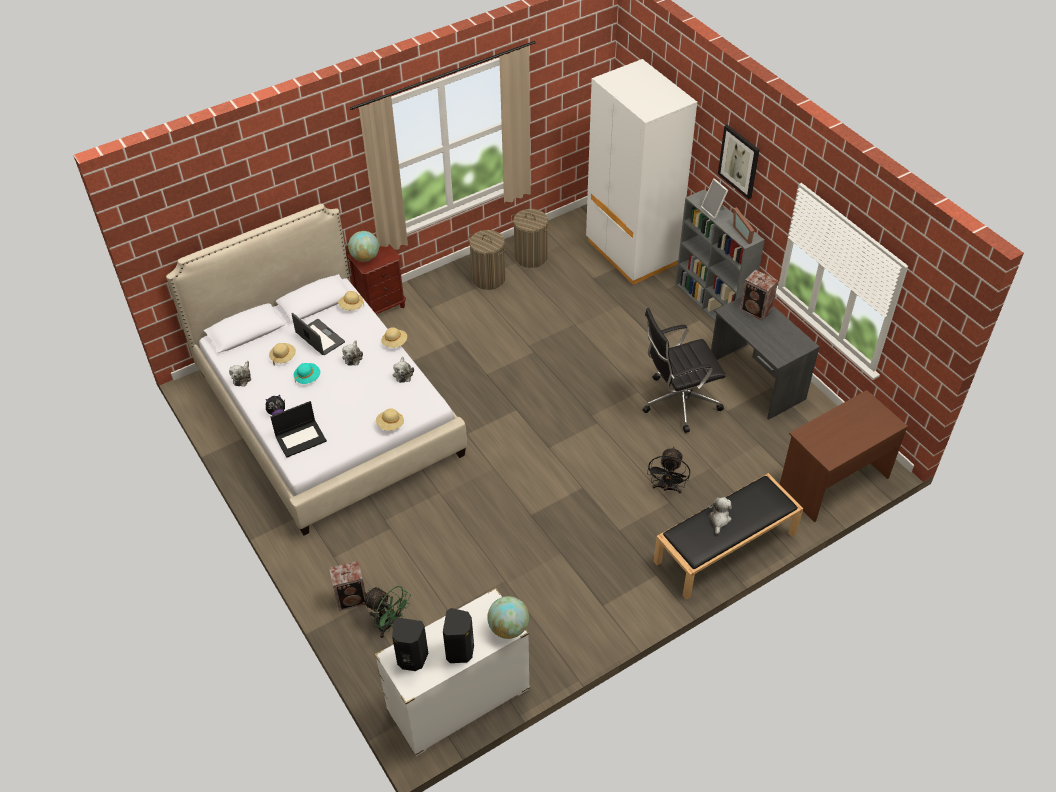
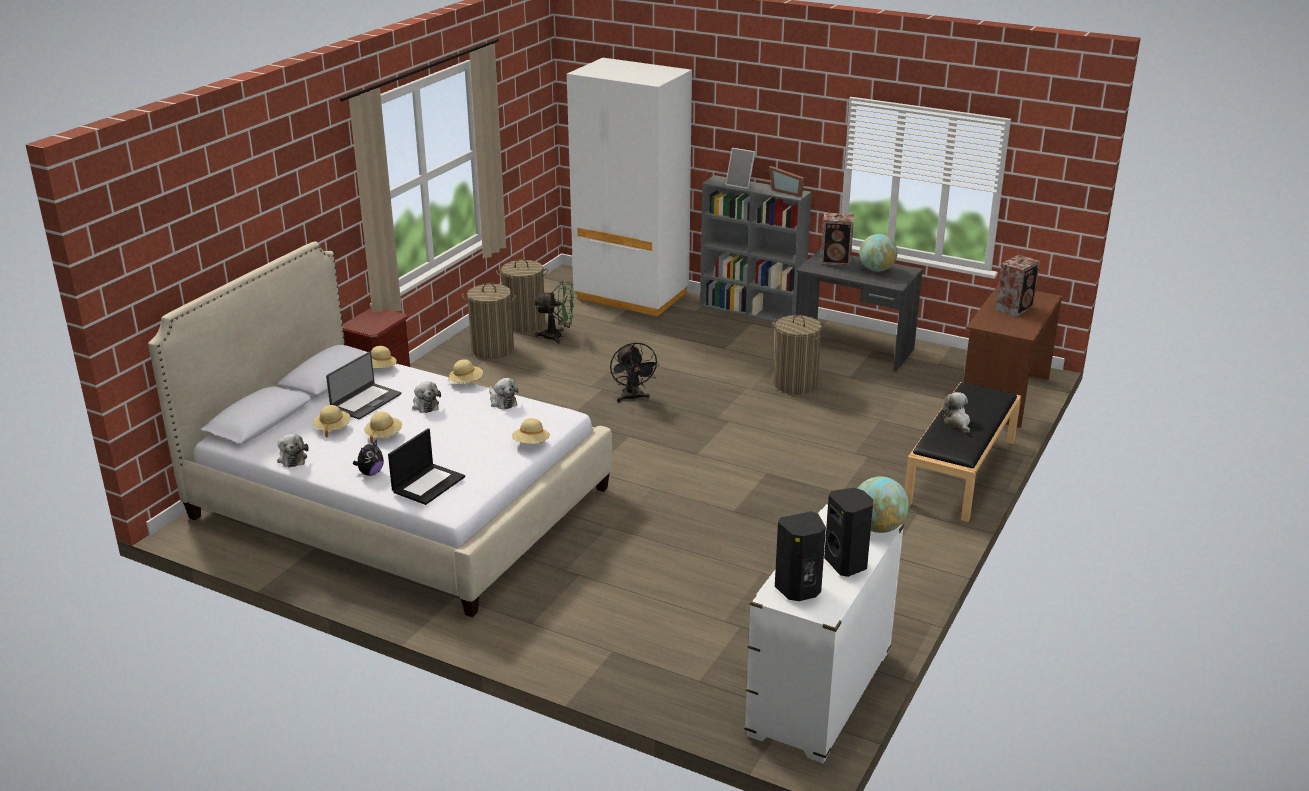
camera: 30 degrees left, 20 degrees down
laptop [292,313,345,355] -> laptop turned 105 degrees clockwise [326,352,401,419]
turquoise hat [294,363,320,384] -> beige hat [364,412,402,443]
speaker [329,561,366,611] -> speaker moved to [995,255,1040,317]
globe [348,231,379,262] -> globe moved to [859,234,897,272]
green fan [363,586,411,638] -> green fan moved to [535,281,574,344]
black office chair [643,308,726,433] -> laundry basket [773,315,823,394]
black fan [647,447,690,493] -> black fan moved to [610,342,659,402]
picture [718,125,760,200] -> none

